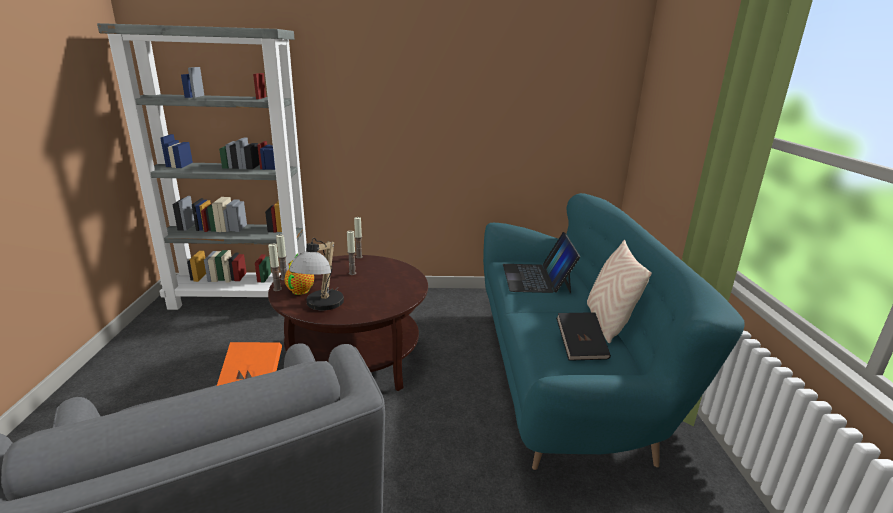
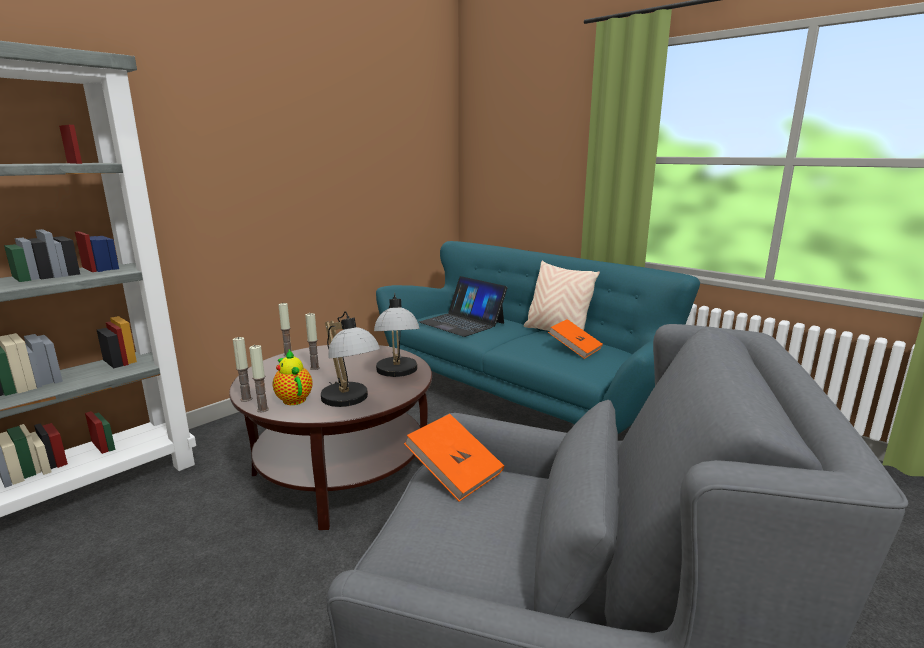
camera: 45 degrees left, 5 degrees down
black book [556,312,611,361] -> orange book [548,319,603,359]
none -> table lamp [374,292,420,377]

